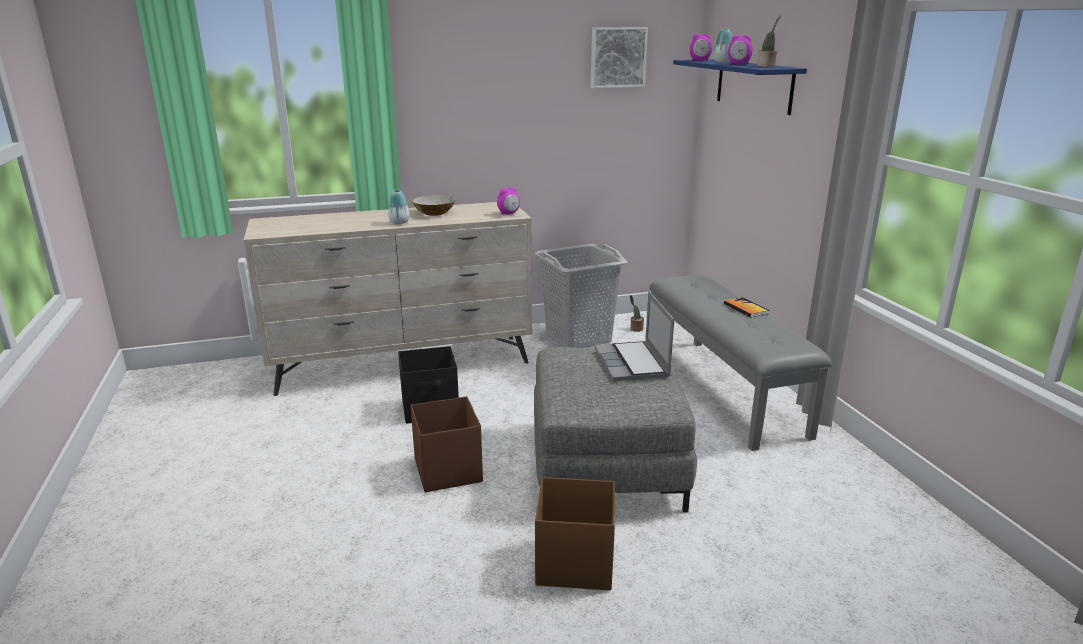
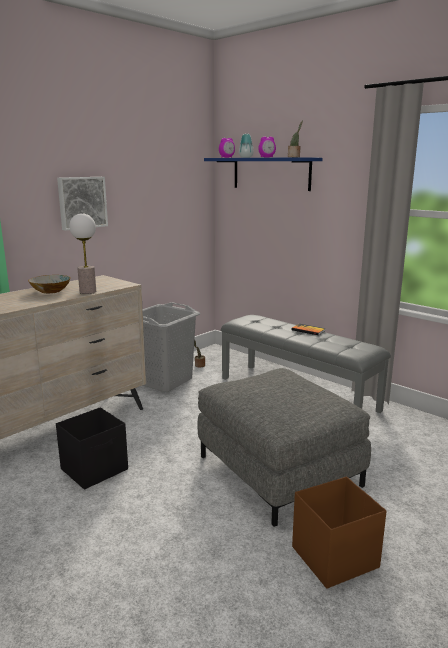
camera: 30 degrees left, 5 degrees down
vase [388,190,410,224] -> none
brown storage box [411,396,483,492] -> none
alarm clock [497,187,520,215] -> none
picture [591,27,648,88] -> picture moved to [57,177,108,231]
laptop [594,291,674,381] -> none
none -> table lamp [69,213,96,294]

